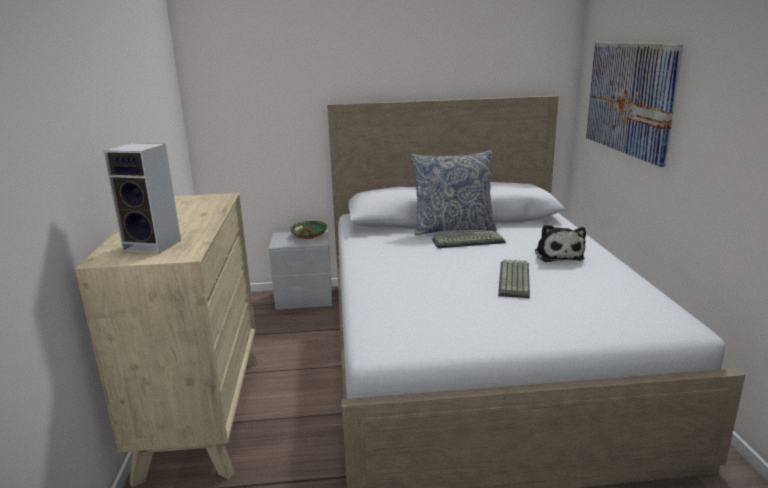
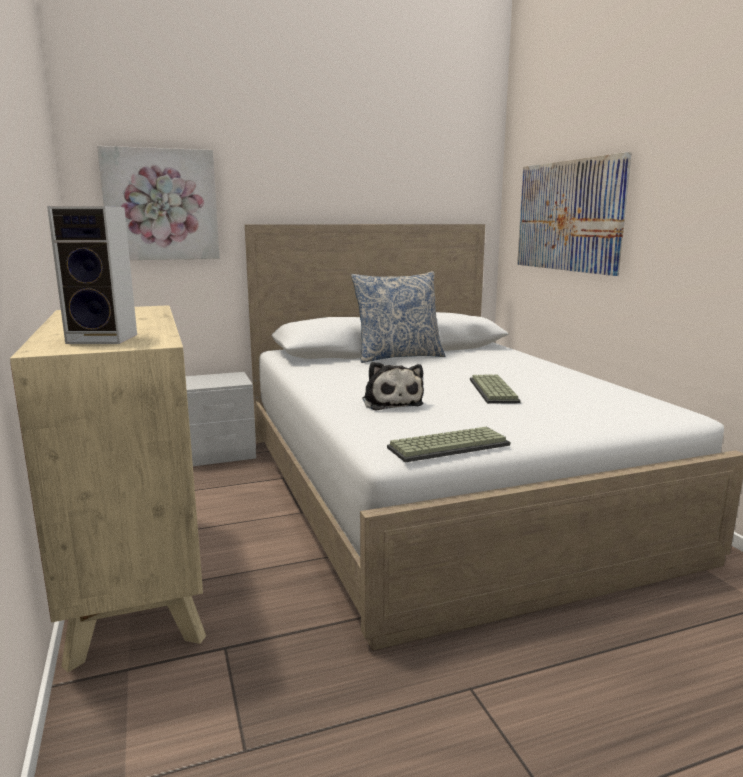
camera: 15 degrees left, 5 degrees down
green bowl [290,221,327,239] -> none
keyboard [432,231,506,248] -> keyboard moved to [387,427,510,462]
plush toy [535,224,586,262] -> plush toy moved to [362,362,424,411]
none -> picture [97,146,220,260]

